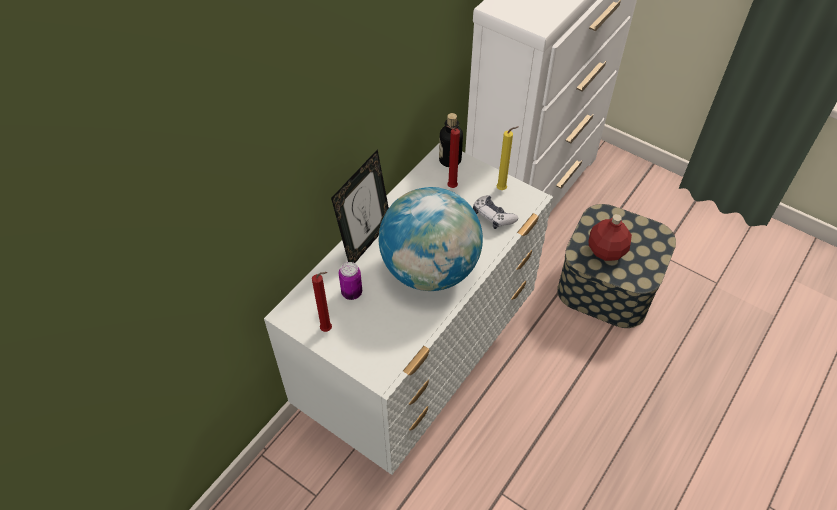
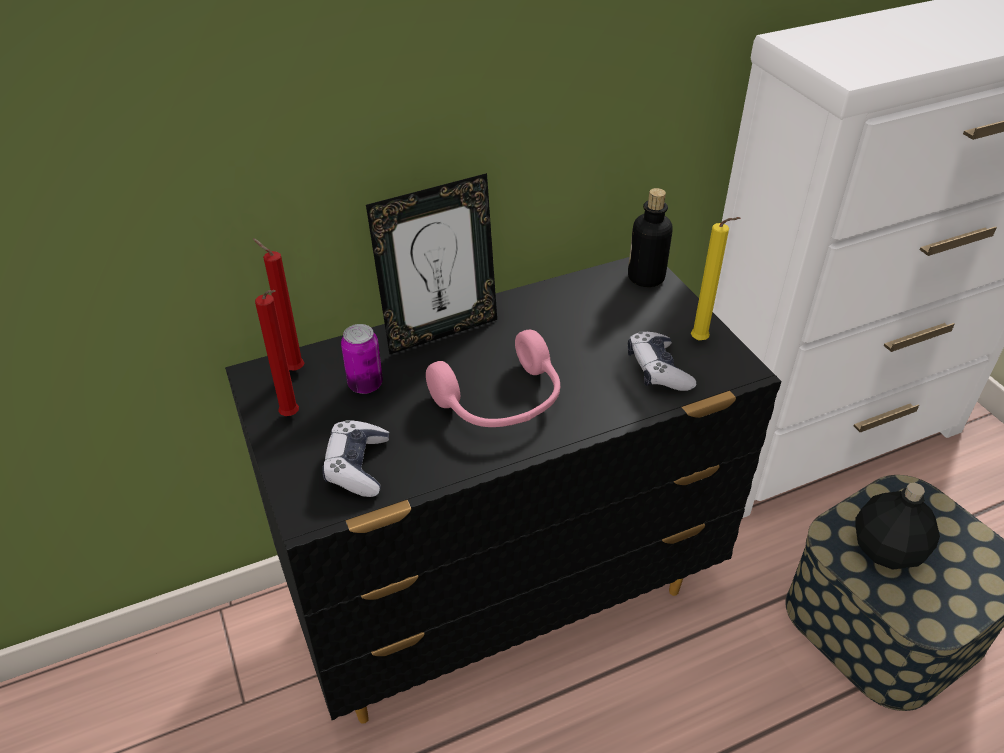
camera: 30 degrees right, 10 degrees down
white dresser [264,143,553,475] -> black dresser [225,257,781,724]
globe [379,187,483,291] -> pink headphones [426,330,560,427]
red candle [447,126,460,188] -> red candle moved to [253,238,304,370]
red bottle [588,214,632,261] -> black bottle [856,483,940,570]
none -> game controller [322,420,389,497]

